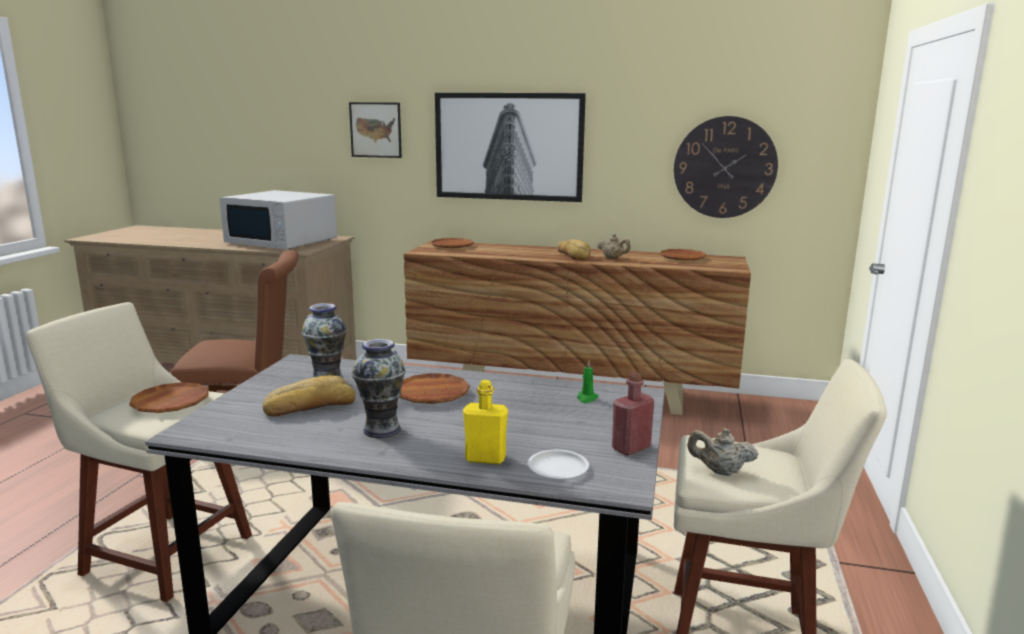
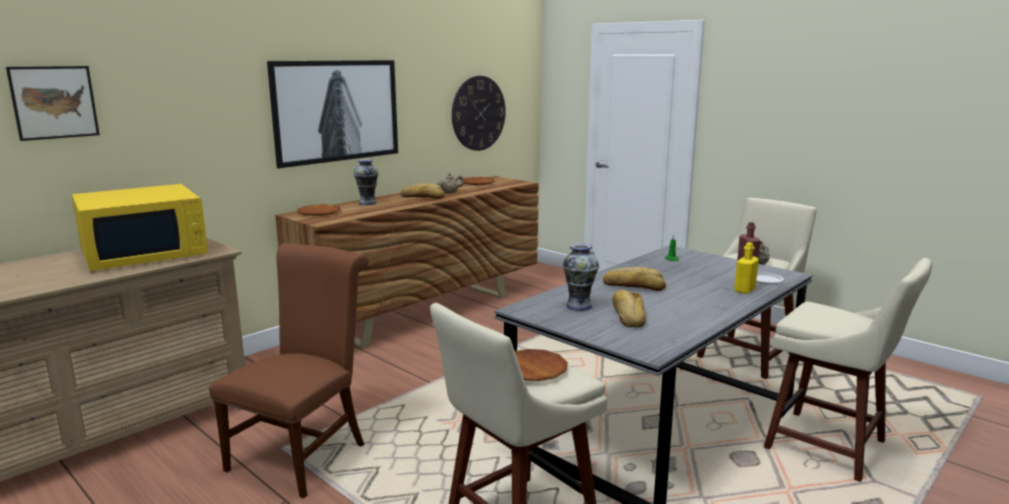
camera: 60 degrees left, 0 degrees up
white microwave [219,190,337,249] -> yellow microwave [72,184,208,271]
picture [349,102,402,158] -> picture moved to [6,66,100,141]
vase [352,339,406,438] -> vase moved to [354,159,378,205]
brown plate [399,373,470,404] -> bread [603,267,666,291]

